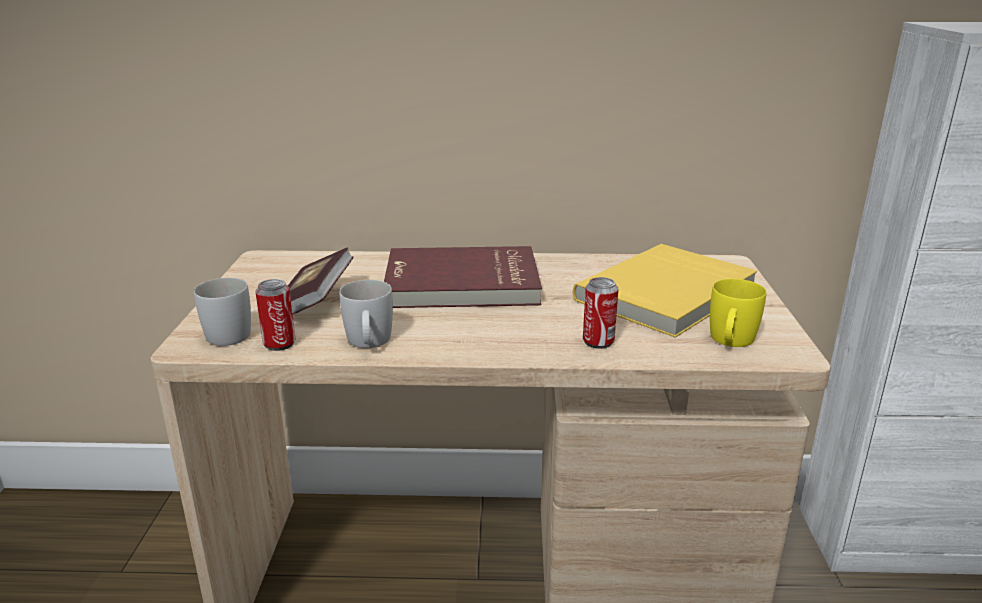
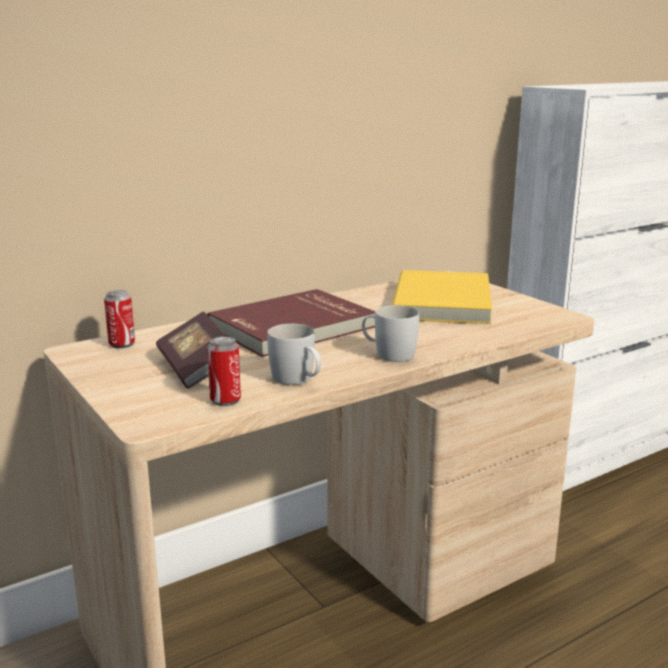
camera: 35 degrees left, 5 degrees down
white mug [194,278,251,346] -> white mug moved to [362,305,419,362]
can [583,277,618,349] -> can moved to [104,290,135,348]
yellow mug [710,279,766,347] -> none

